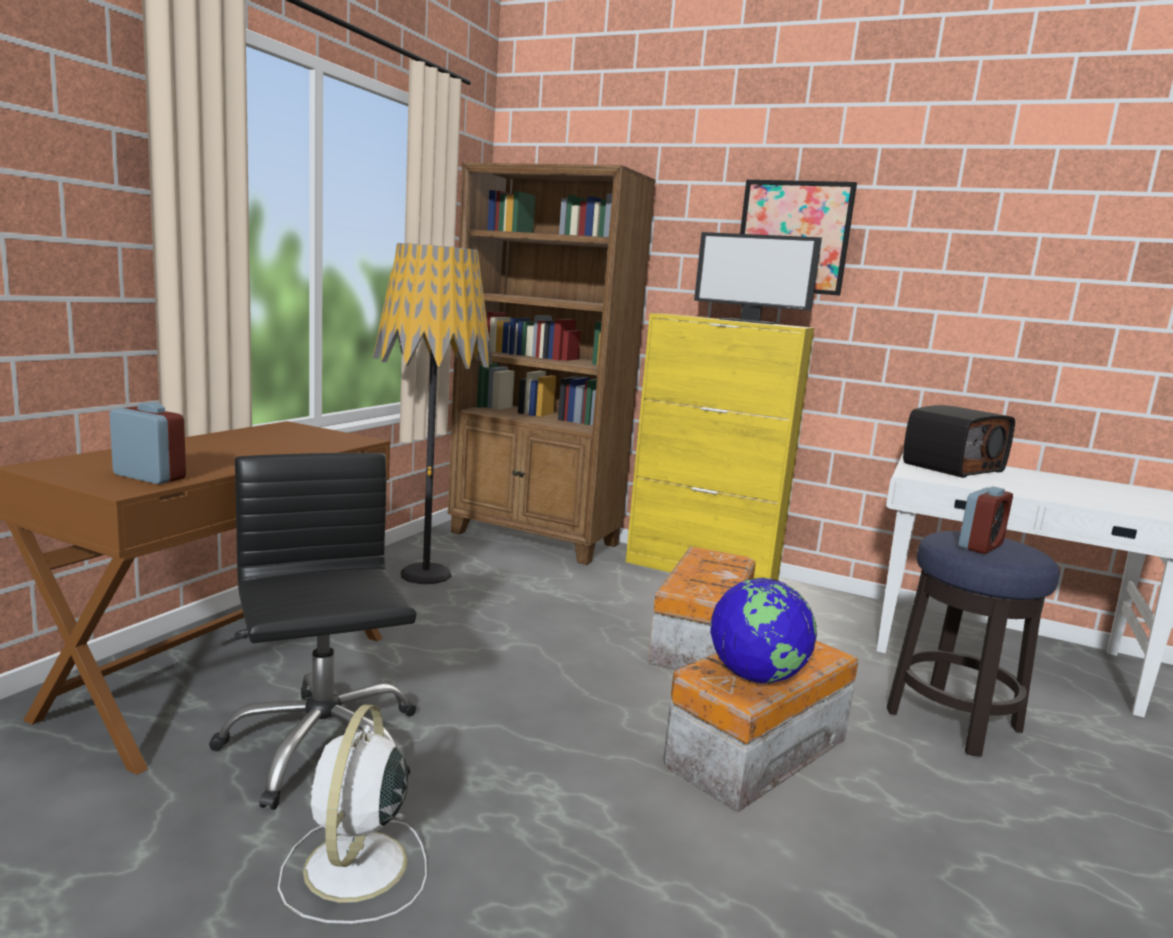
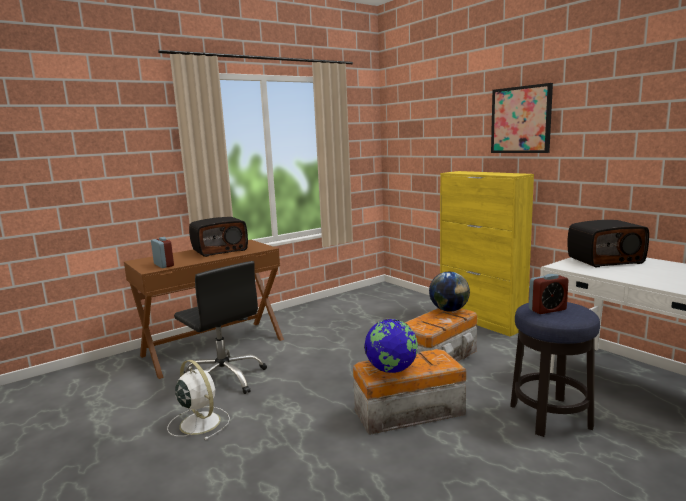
camera: 30 degrees right, 0 degrees up
black office chair [209,453,416,810] -> black office chair turned 135 degrees clockwise [174,261,267,394]
white fan [278,704,427,924] -> white fan turned 105 degrees clockwise [167,360,230,440]
floor lamp [373,243,493,584] -> none
brown bookcase [448,163,656,565] -> none
monitor [694,232,822,324] -> none
none -> radio [189,217,248,257]
none -> globe [429,272,470,312]

